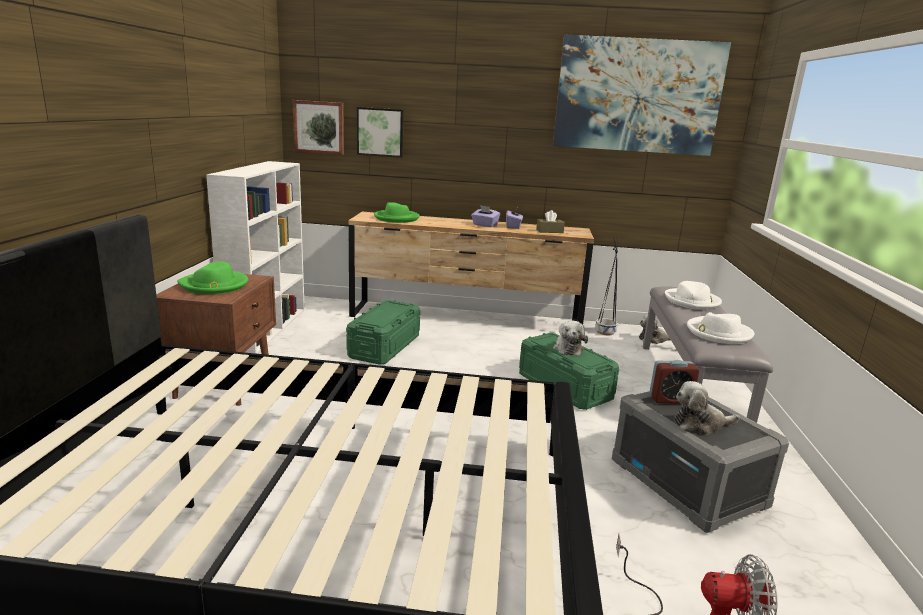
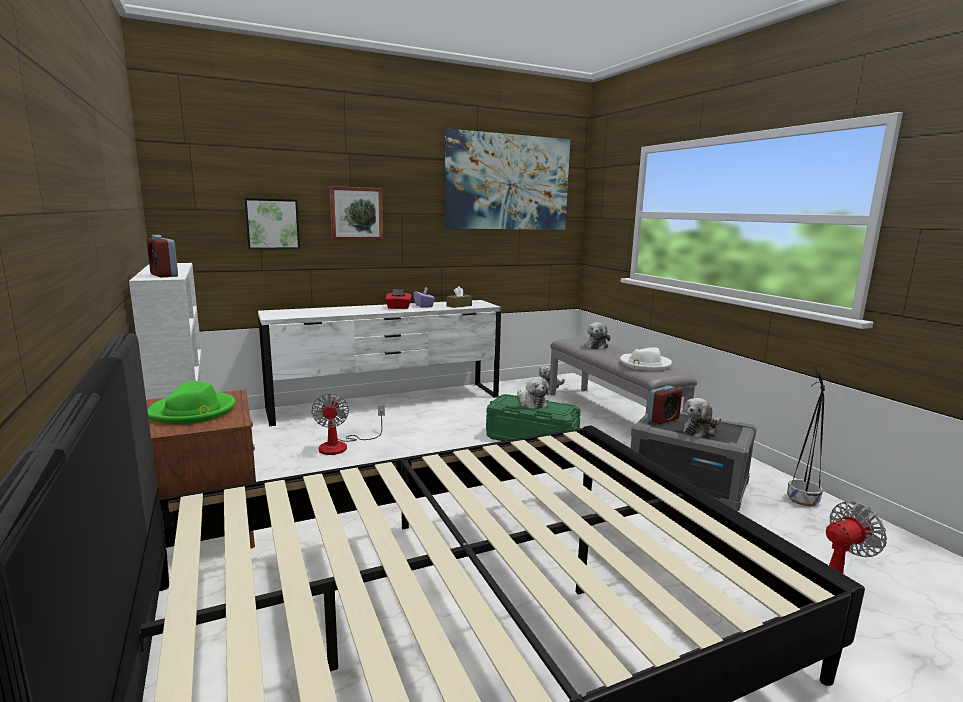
camera: 30 degrees left, 5 degrees down
picture [293,100,344,155] -> picture moved to [329,186,383,240]
green storage box [346,300,420,365] -> fan [311,393,385,455]
brown dresser [348,212,594,324] -> white dresser [258,300,501,426]
green hat [374,202,420,223] -> none
purple tissue box [471,205,500,227] -> red tissue box [385,289,412,309]
black planter [595,236,618,335] -> black planter moved to [787,367,825,506]
white hat [665,281,722,310] -> plush toy [584,322,611,350]
none -> alarm clock [147,235,178,278]

